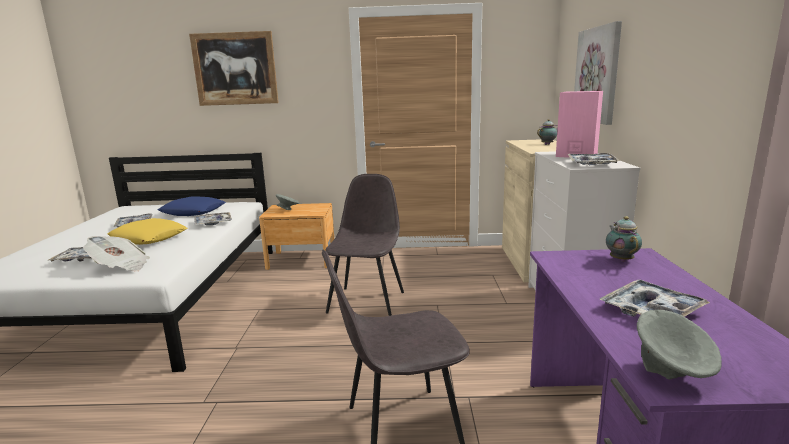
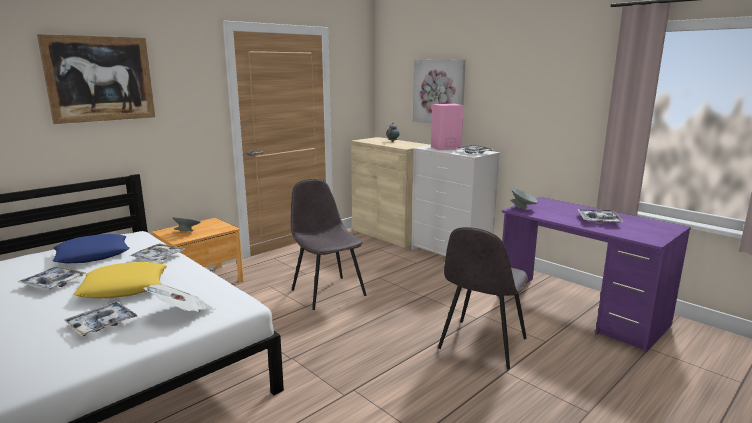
camera: 45 degrees left, 0 degrees up
teapot [606,216,642,262] -> none
grey bowl [637,310,722,380] -> grey bowl moved to [510,188,538,210]

